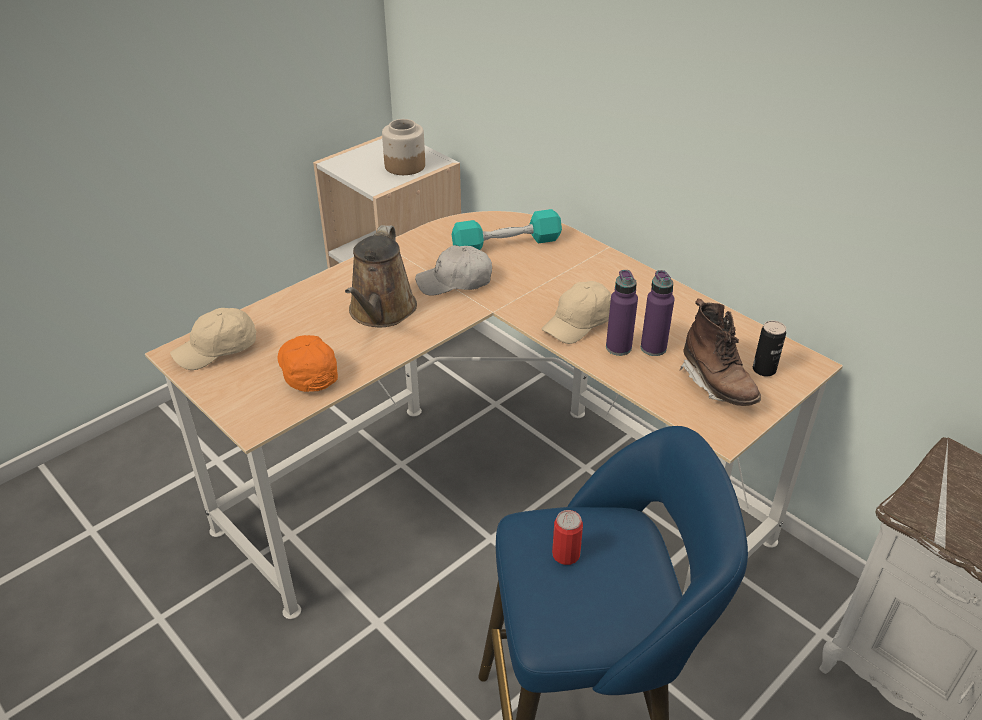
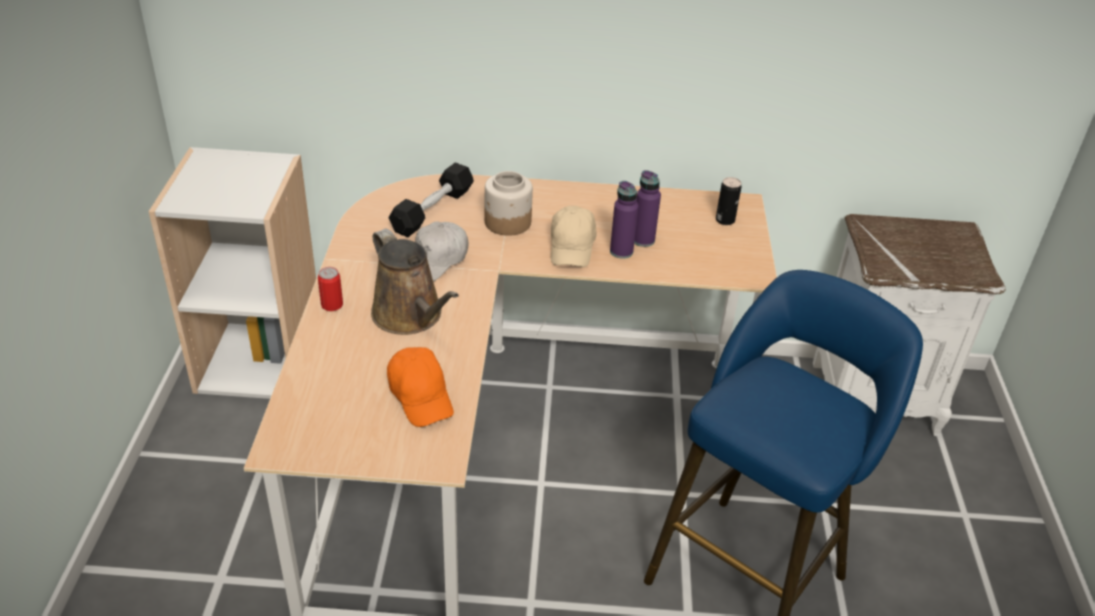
camera: 45 degrees left, 0 degrees up
beige cap [170,308,256,370] -> none
orange cap [278,335,338,392] -> orange cap turned 135 degrees counterclockwise [387,347,454,427]
jar [382,119,425,175] -> jar moved to [485,171,533,236]
turquoise dumbbell [452,209,562,250] -> black dumbbell [389,163,474,237]
can [552,510,583,565] -> can moved to [318,267,343,311]
brown boot [680,299,761,406] -> none

